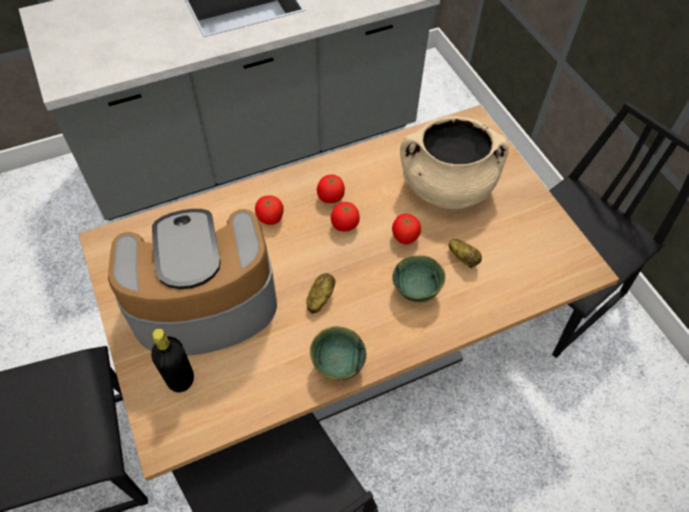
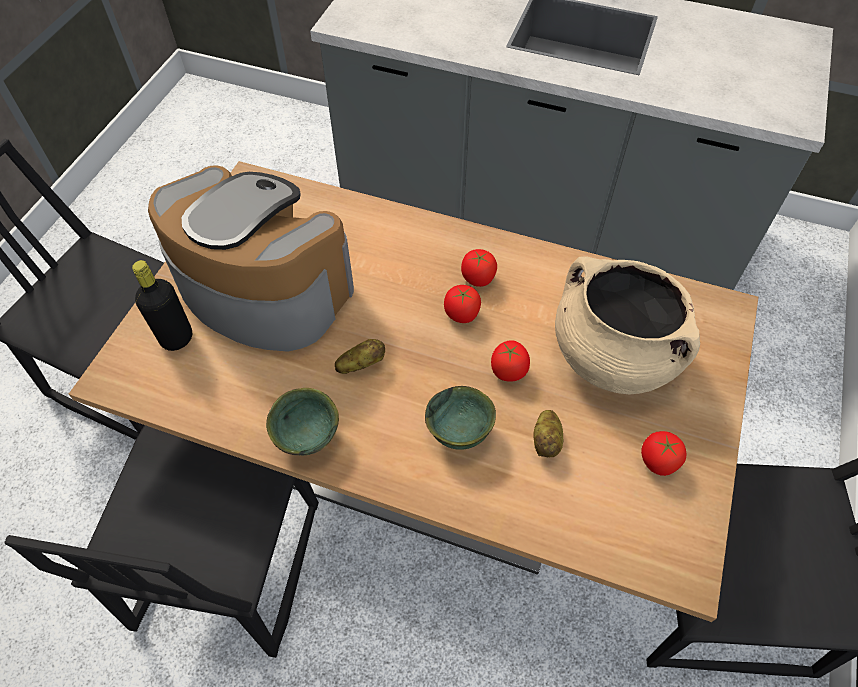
camera: 45 degrees right, 0 degrees up
tomato [255,195,284,225] -> tomato moved to [641,431,686,476]

